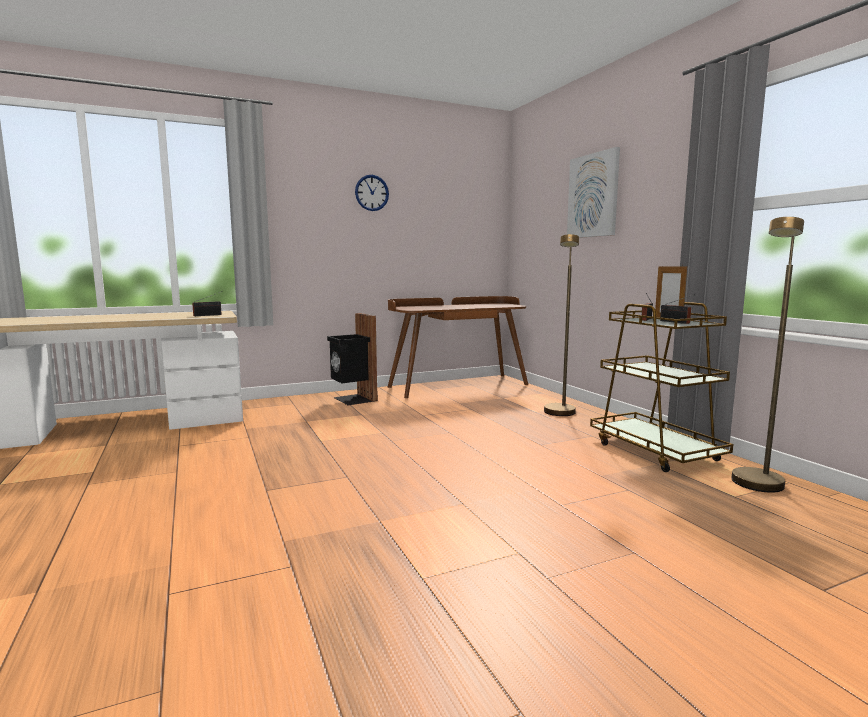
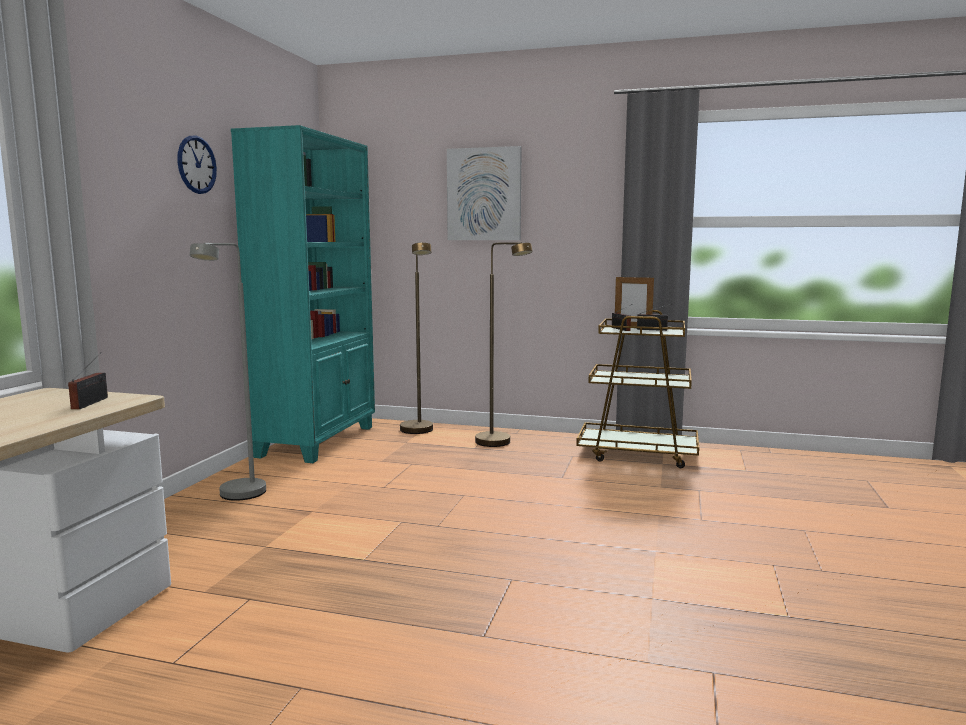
camera: 50 degrees left, 0 degrees up
black trash can [327,313,378,405] -> grey floor lamp [190,243,266,501]
brown desk [387,296,528,398] -> turquoise bookcase [231,125,375,463]
brown floor lamp [731,217,804,493] -> brown floor lamp moved to [400,242,433,434]

